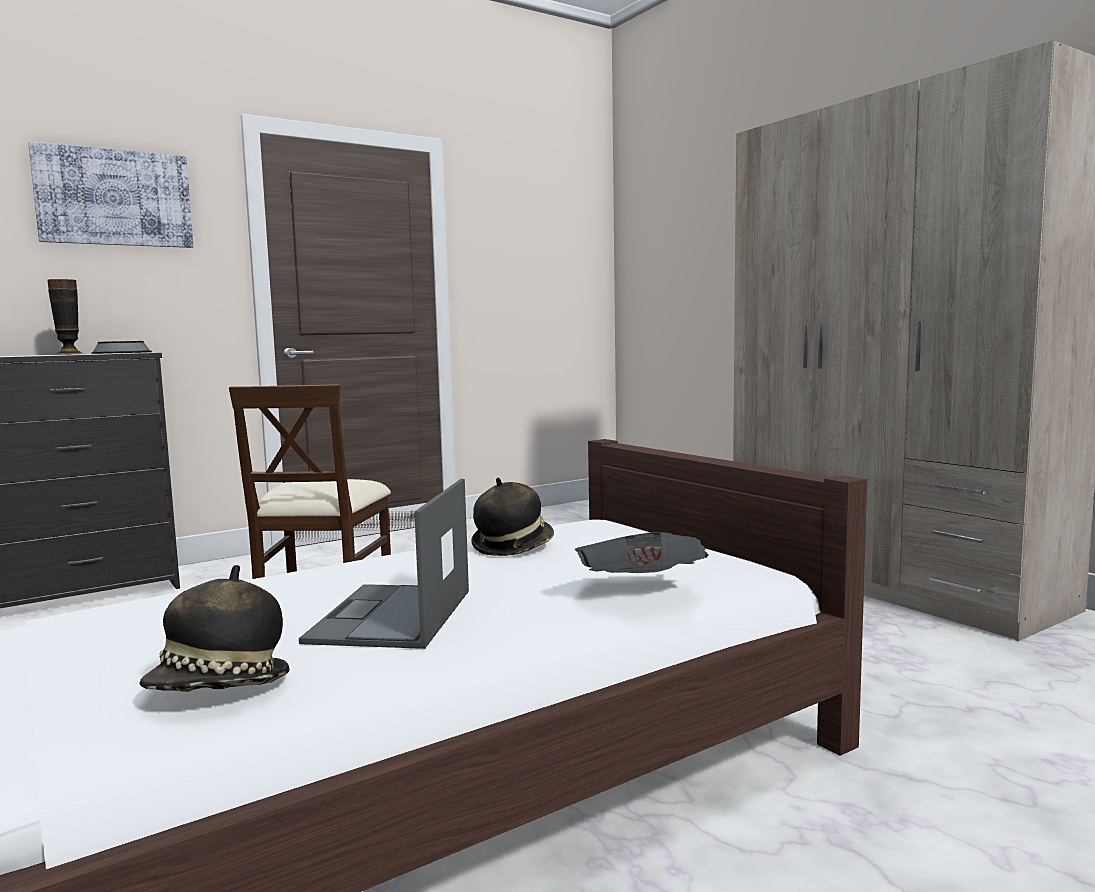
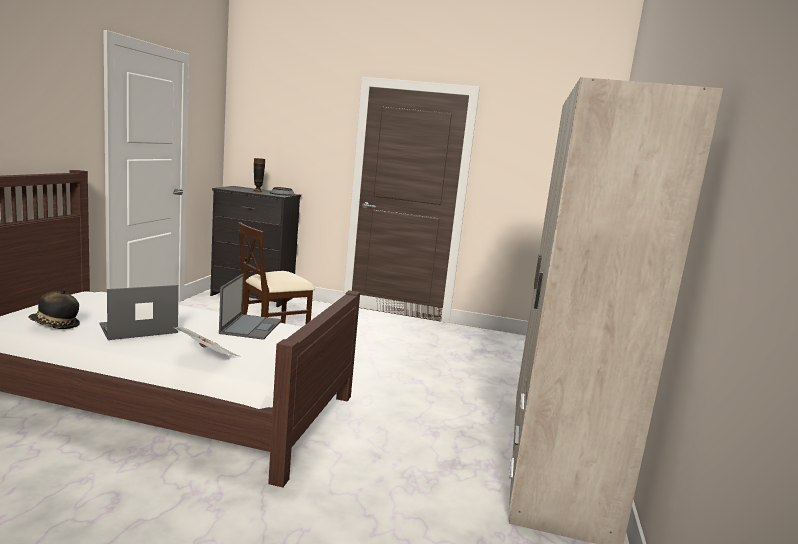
camera: 45 degrees right, 5 degrees up
picture [29,141,193,248] -> none
hat [471,478,554,556] -> laptop [219,274,282,340]

